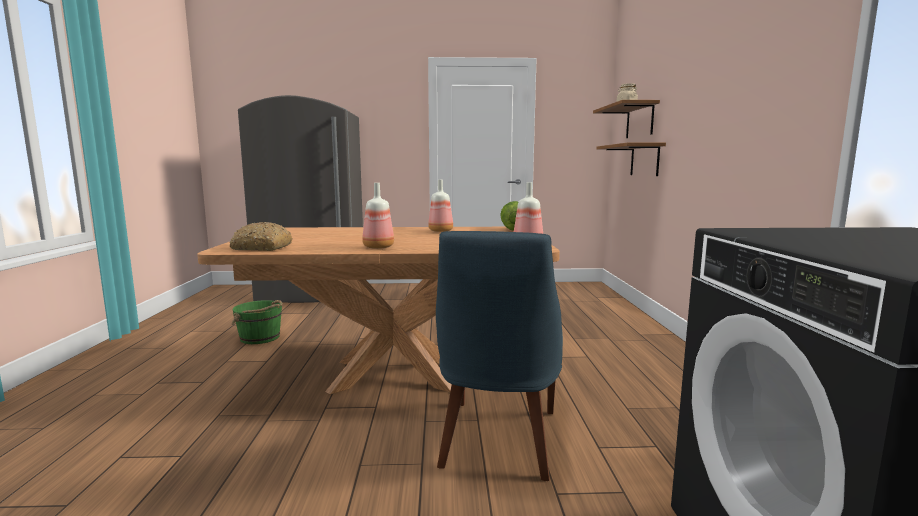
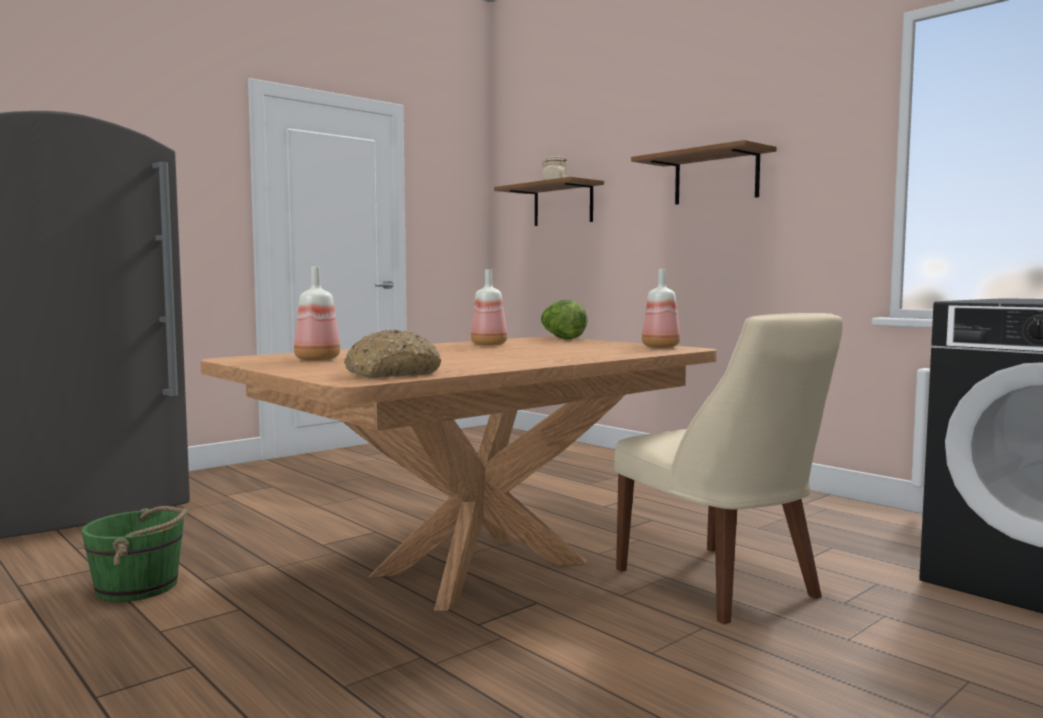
camera: 40 degrees left, 5 degrees down
bottle [362,183,394,249] -> bottle moved to [294,267,340,361]
blue chair [436,231,563,481] -> beige chair [614,313,843,624]
shelf [596,142,666,176] -> shelf moved to [631,140,777,205]

